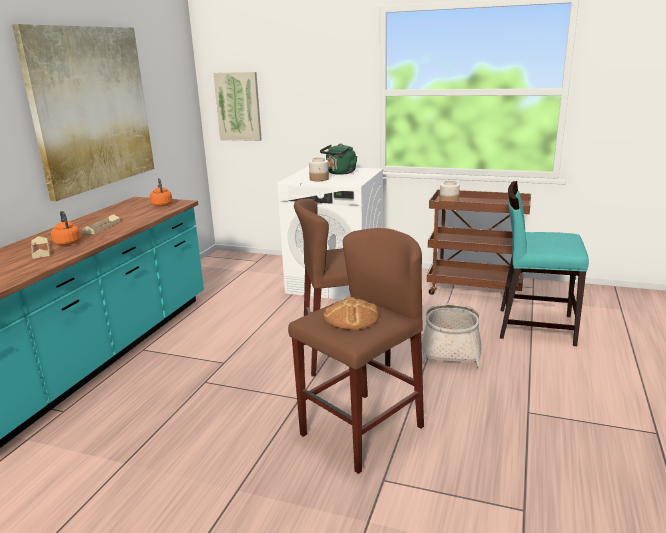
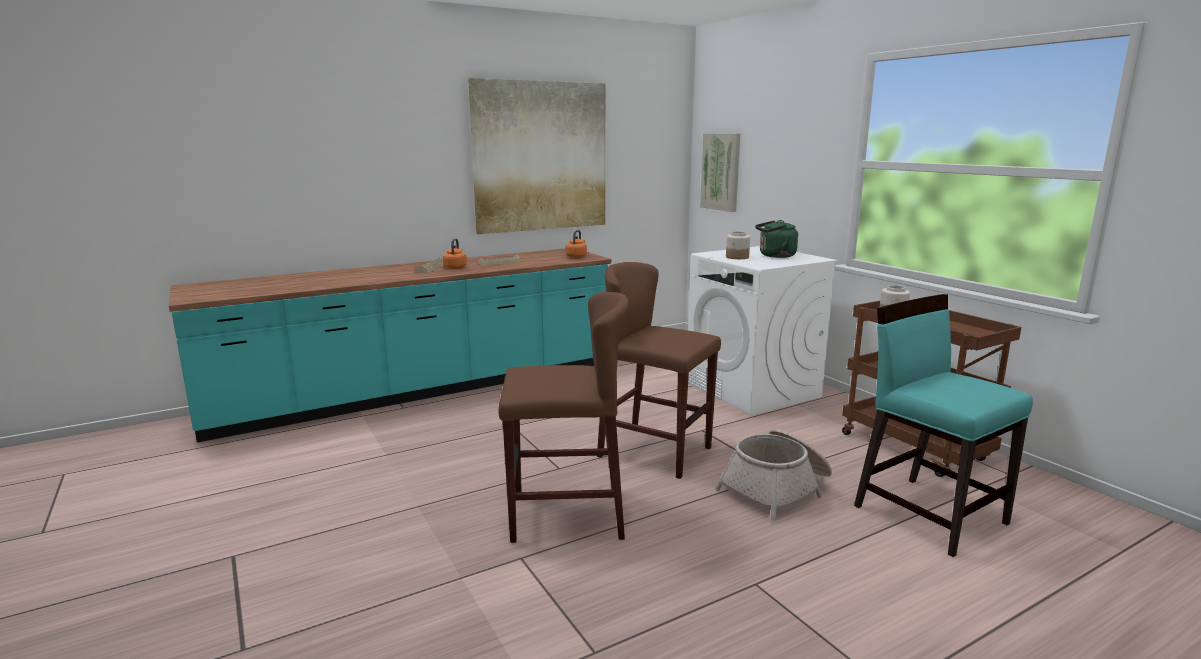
camera: 40 degrees right, 5 degrees down
bread [323,296,379,330] -> none

